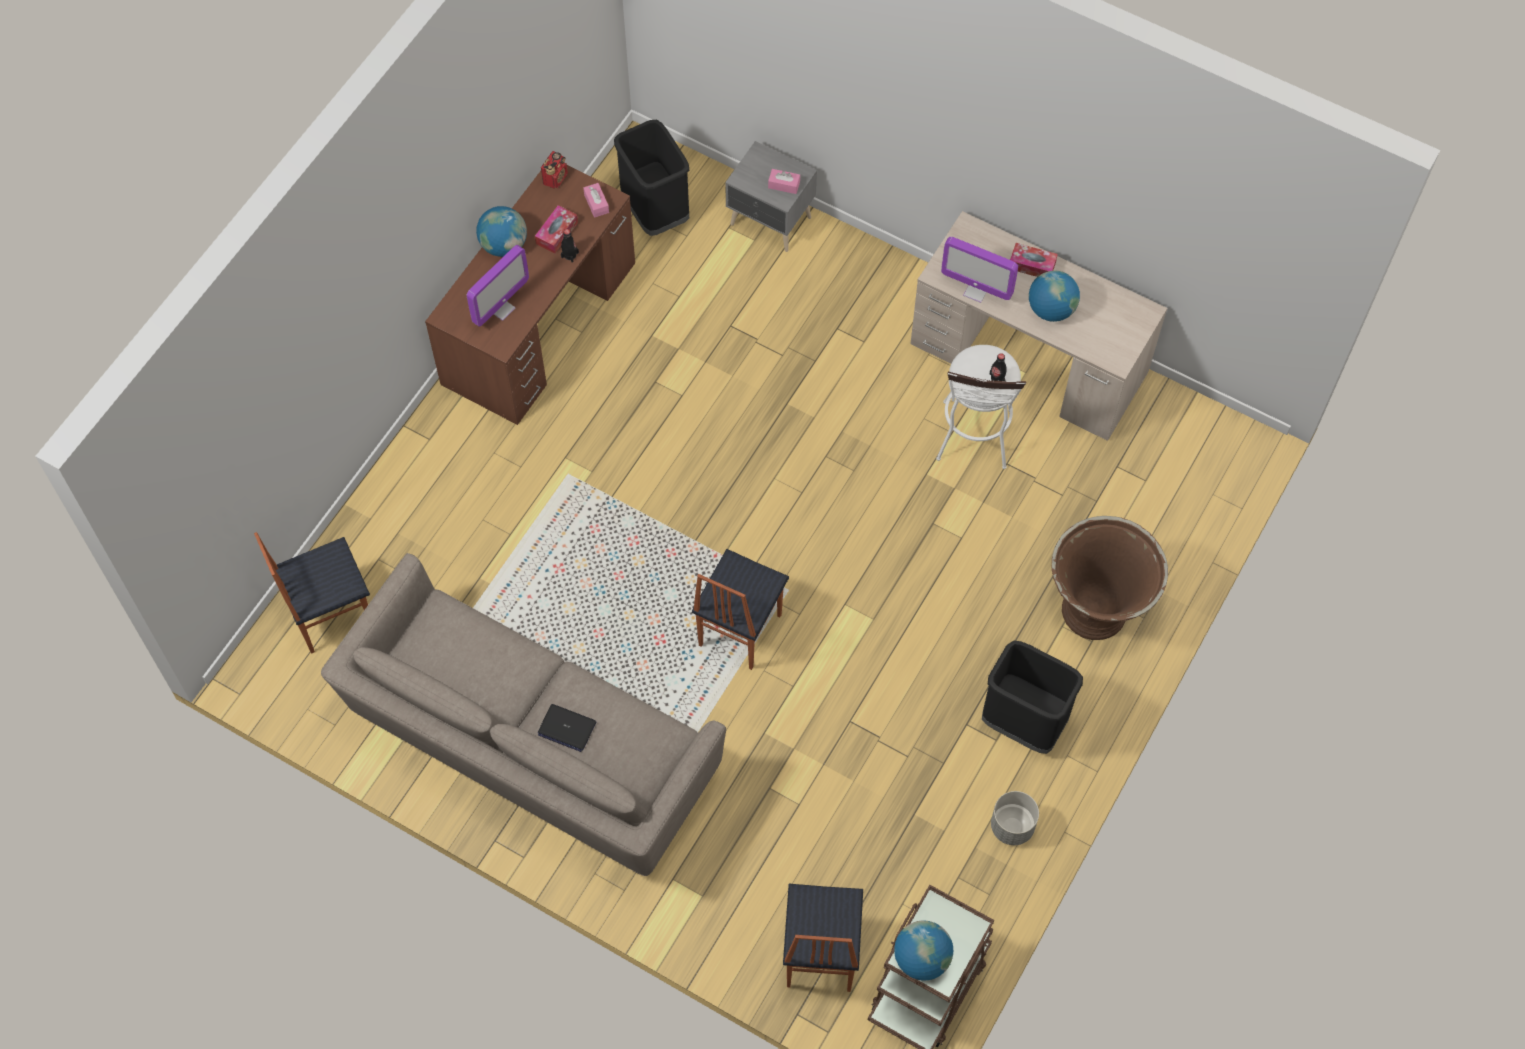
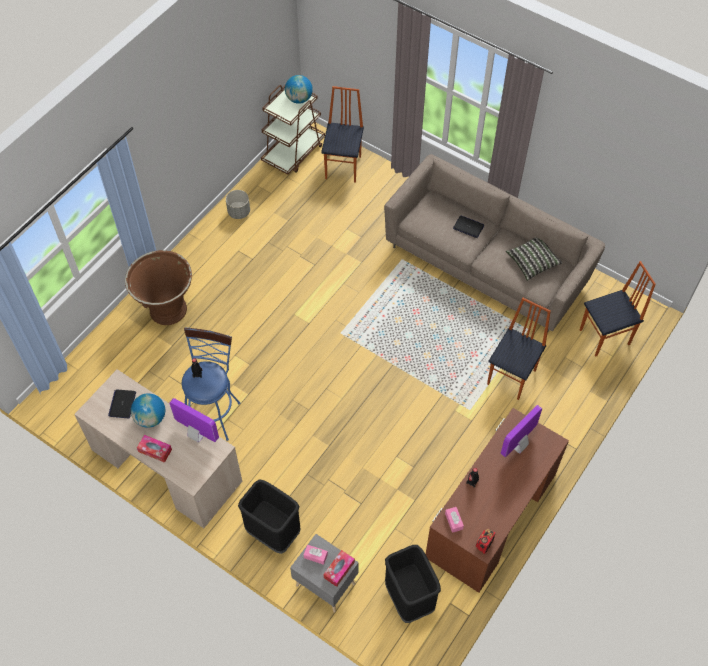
camera: 175 degrees left, 5 degrees down
globe [476,206,527,257] -> none
tissue box [535,205,578,254] -> tissue box moved to [323,550,355,587]
chair [692,549,789,670] -> chair moved to [487,298,551,400]
white stool [936,345,1026,469] -> blue stool [182,327,241,441]
black trash can [982,640,1083,754] -> black trash can moved to [238,479,300,554]
none -> laptop [108,390,136,419]
none -> pillow [506,237,562,281]

